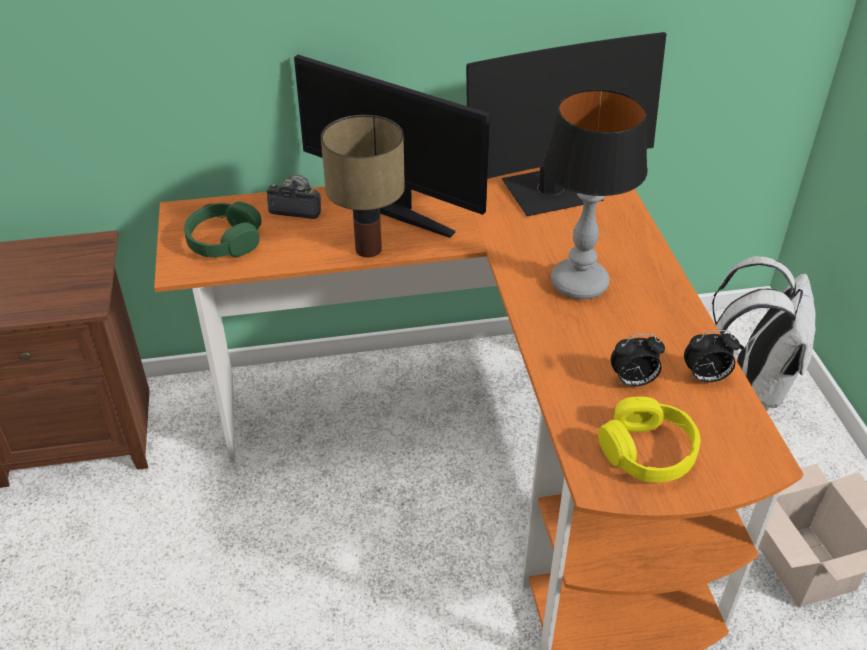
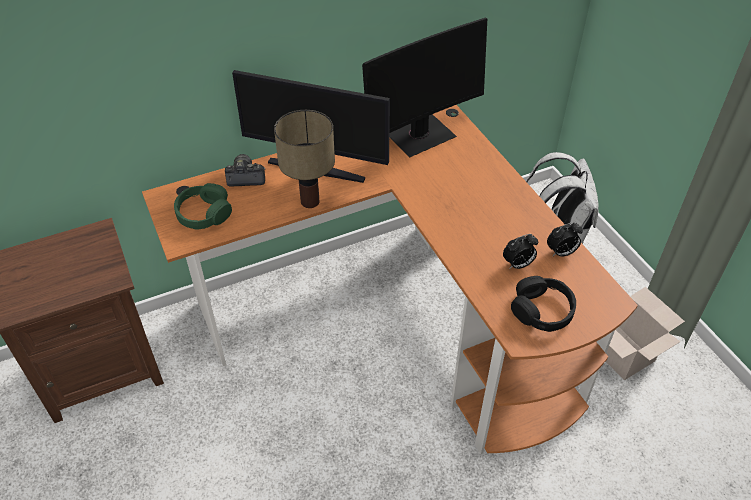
camera: 15 degrees left, 5 degrees up
table lamp [543,89,648,300] -> none
yellow headphones [598,397,701,483] -> black headphones [511,276,576,332]

